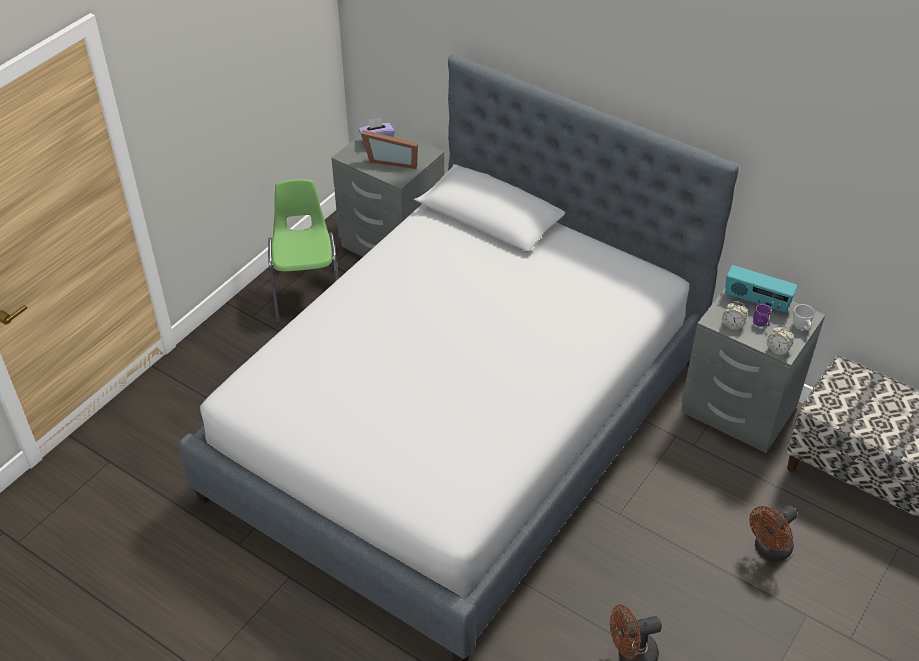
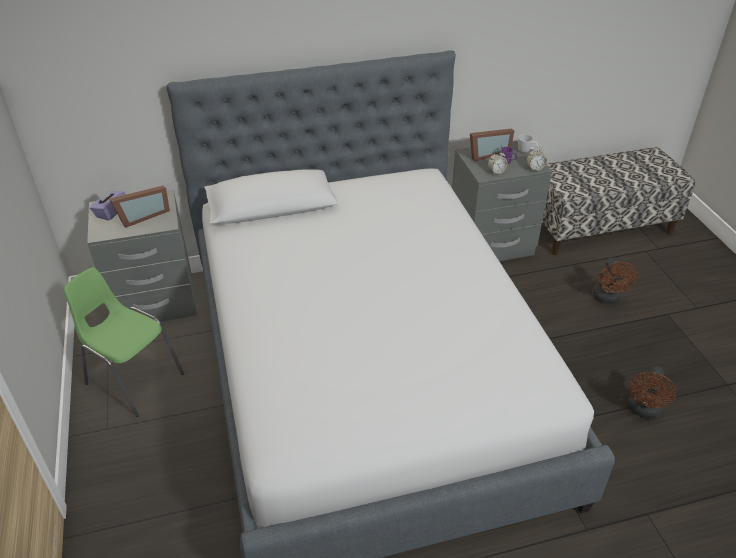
camera: 50 degrees left, 5 degrees down
radio [725,265,798,313] -> picture frame [470,129,514,162]

